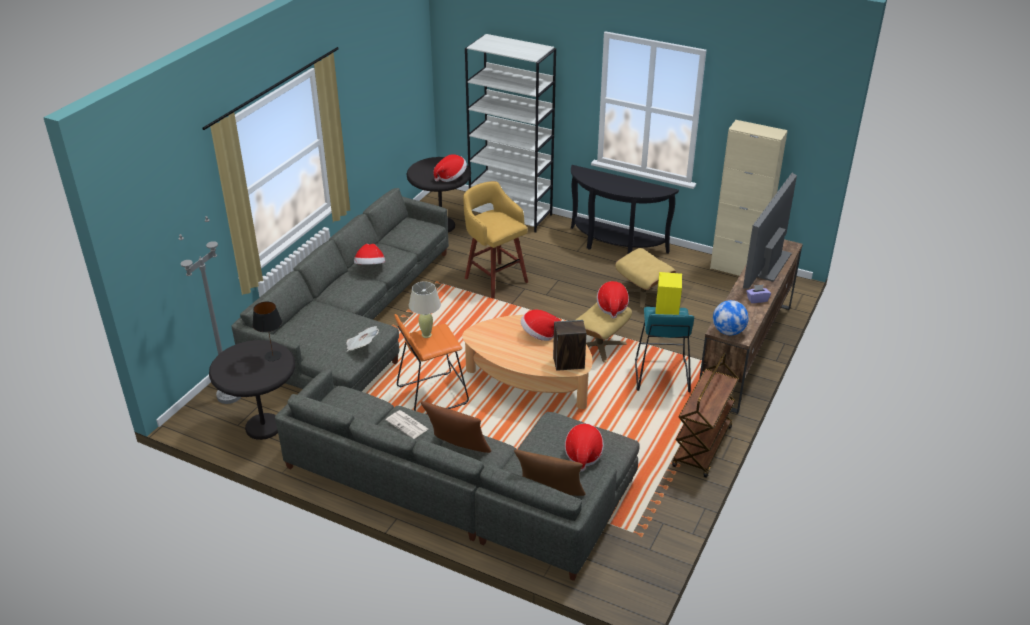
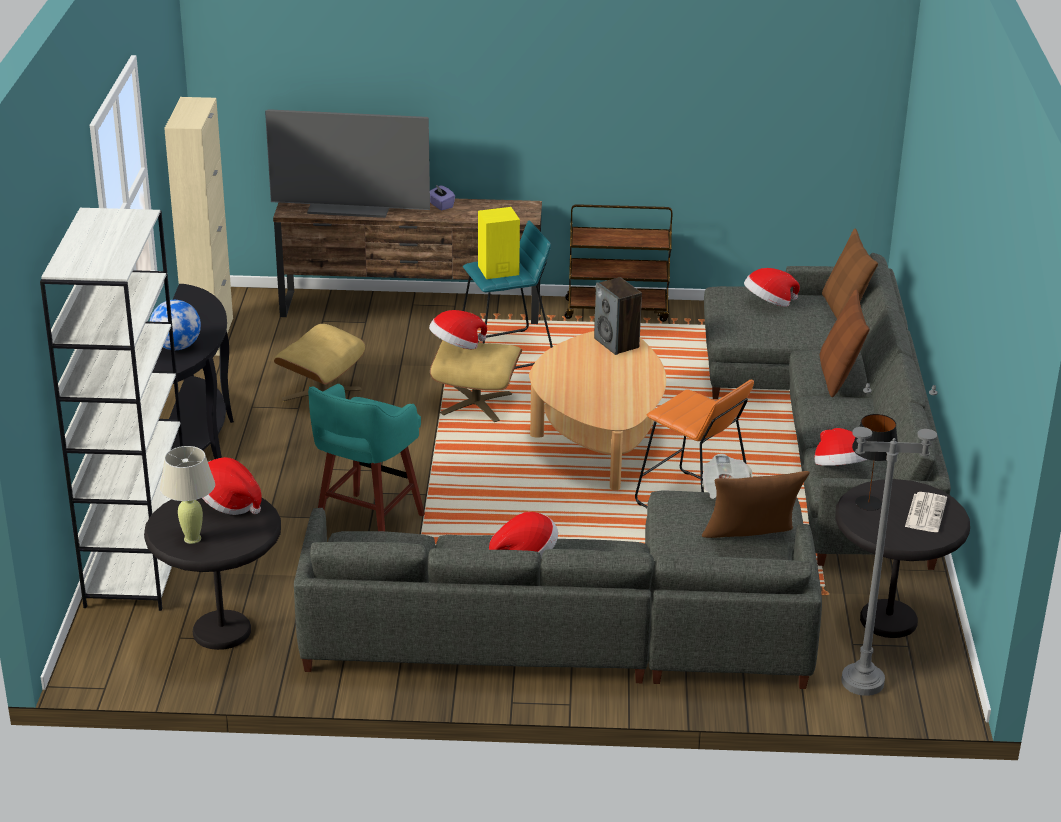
camera: 115 degrees left, 5 degrees down
newspaper [385,410,428,439] -> newspaper moved to [905,492,947,532]
beige table lamp [409,281,441,338] -> beige table lamp moved to [160,446,215,544]
yellow stool [463,181,528,299] -> turquoise stool [308,384,425,531]
hat [521,310,560,341] -> hat moved to [814,428,868,466]
globe [713,300,749,335] -> globe moved to [150,300,201,350]
none -> brown pillow [702,471,810,538]

